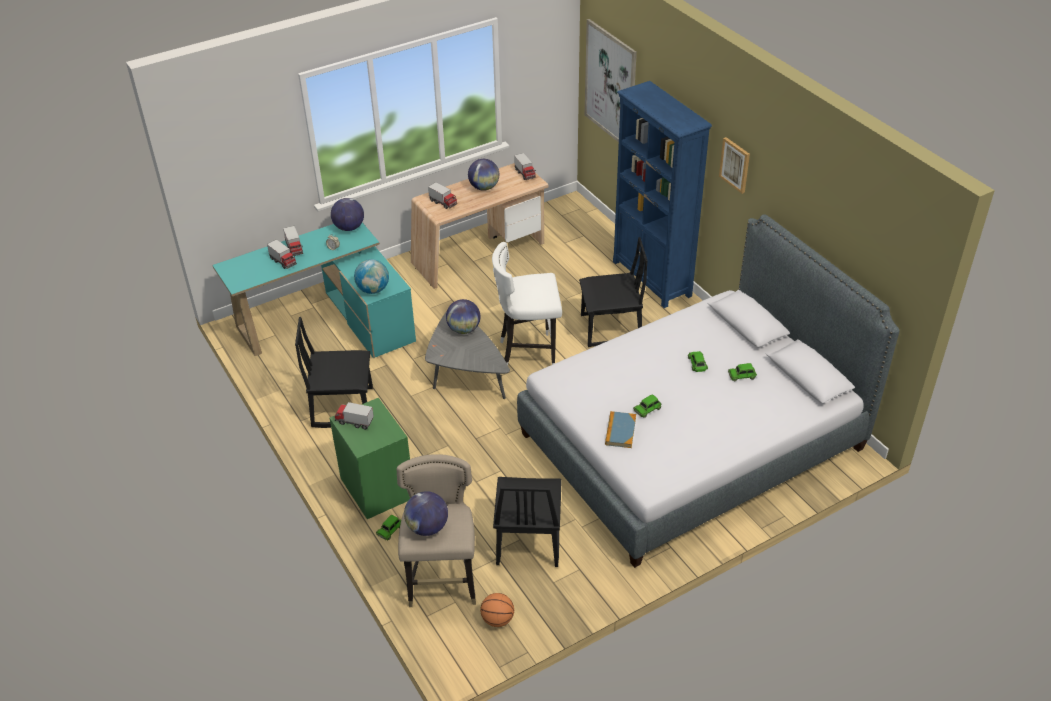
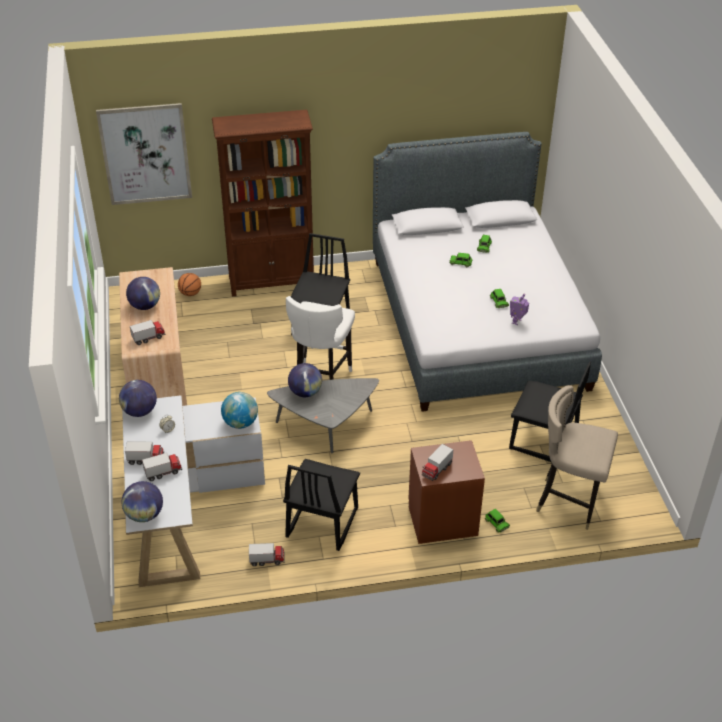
camera: 70 degrees left, 0 degrees up
turquoise desk [212,223,416,358] -> white desk [122,395,265,587]
green nightstand [330,398,410,519] -> brown nightstand [409,440,485,544]
globe [404,491,448,536] -> globe moved to [121,481,163,522]
basketball [480,593,514,627] -> basketball moved to [178,273,201,296]
toy truck [514,153,536,180] -> toy truck moved to [249,543,285,566]
book [605,411,636,448] -> toy robot [510,293,529,325]
blue bookcase [613,81,712,308] -> brown bookcase [212,110,314,296]
picture [719,137,750,194] -> none

